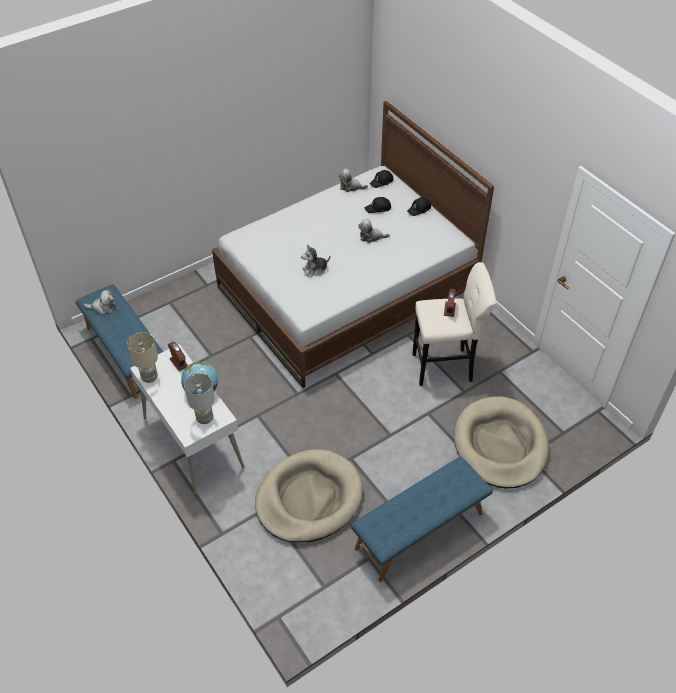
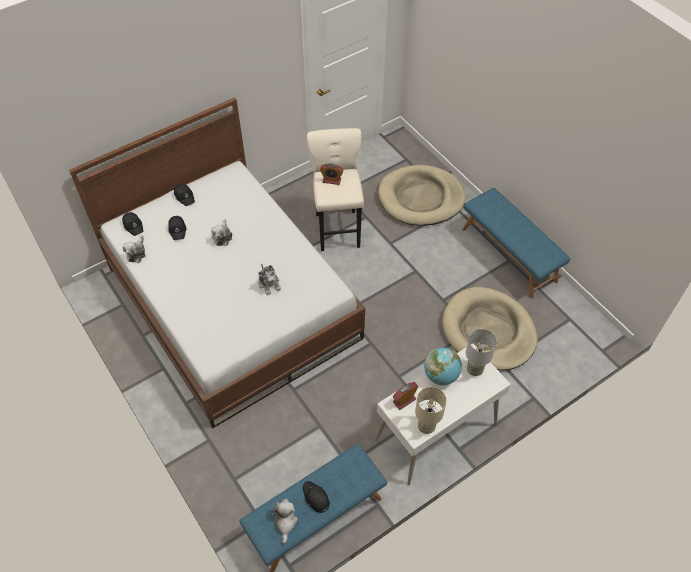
camera: 90 degrees left, 5 degrees up
none -> black cap [303,481,330,513]

